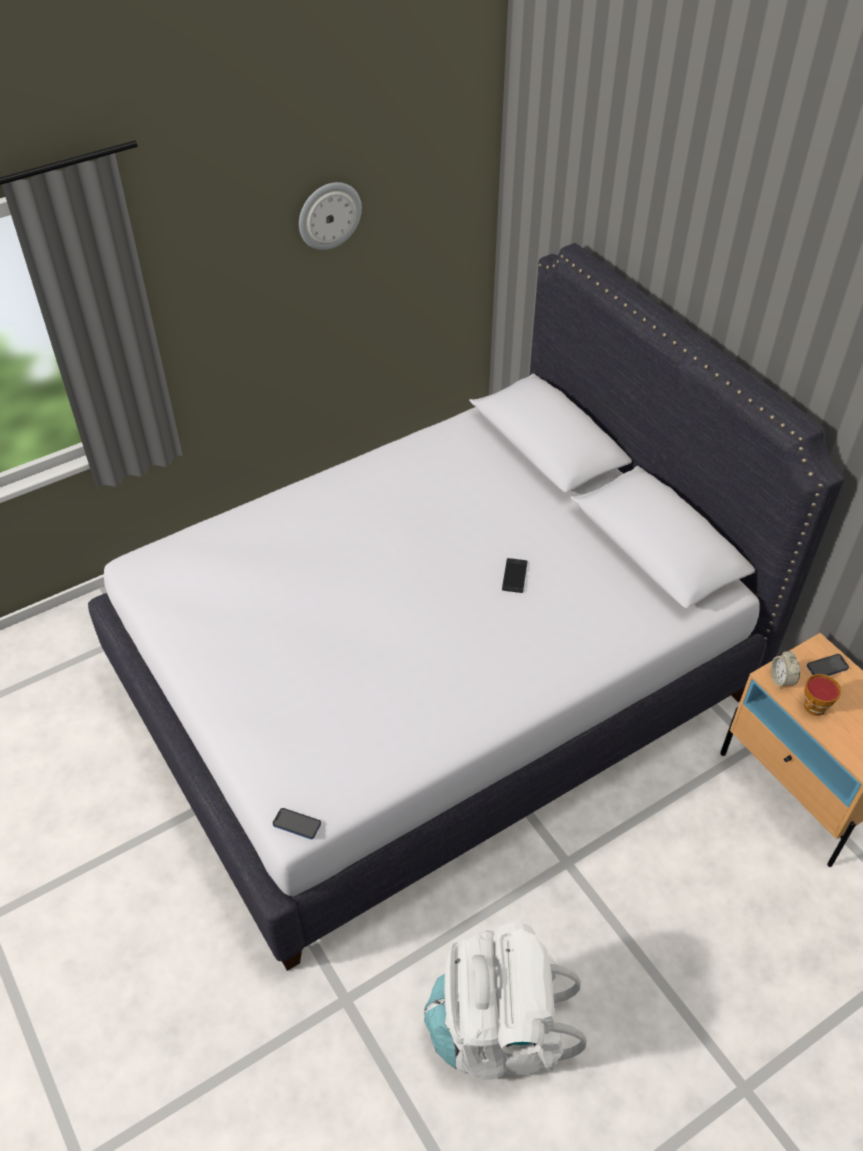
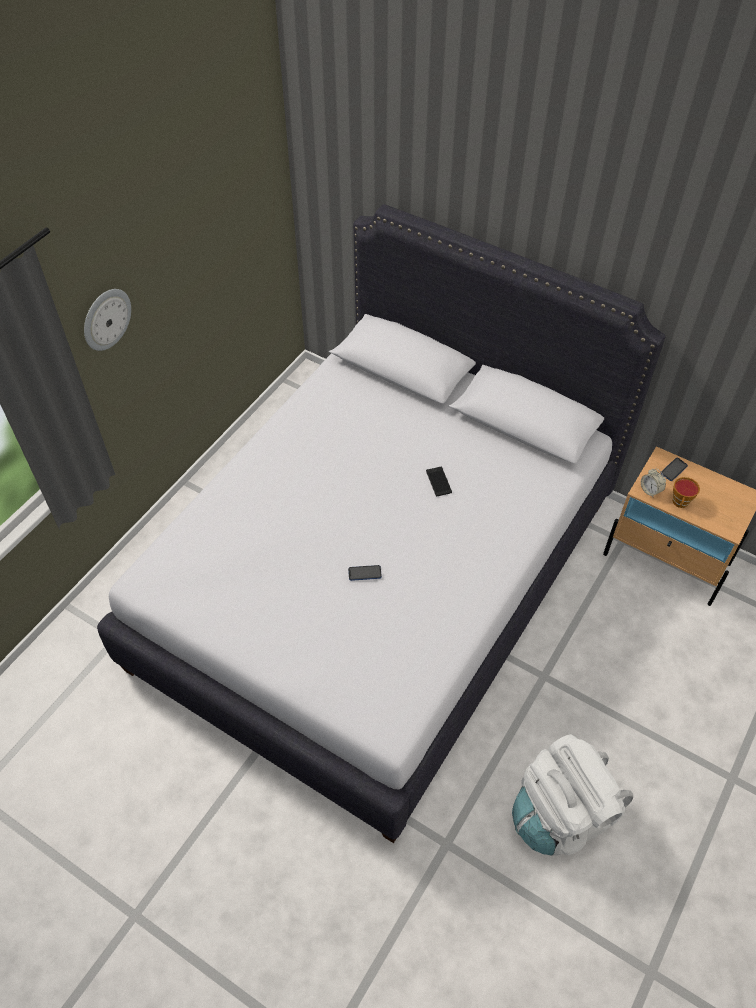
camera: 25 degrees left, 5 degrees up
phone [273,808,321,839] -> phone moved to [348,565,382,581]
wall clock [299,182,362,250] -> wall clock moved to [84,289,131,351]

